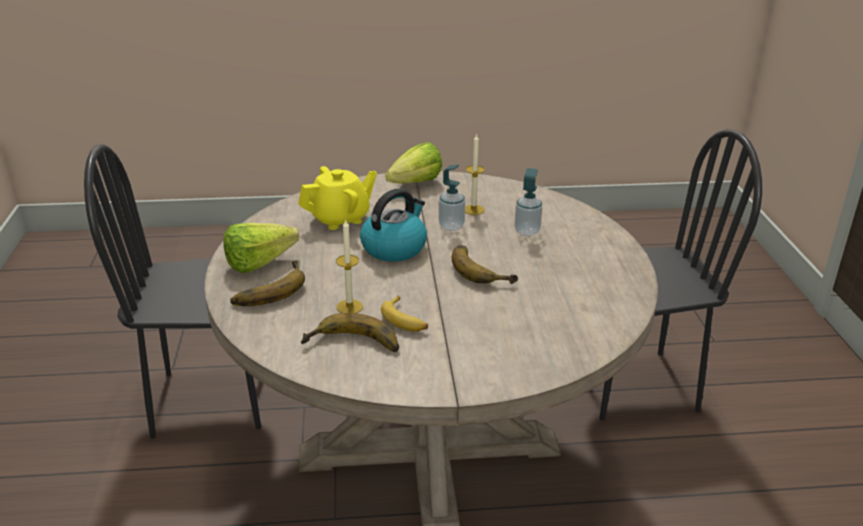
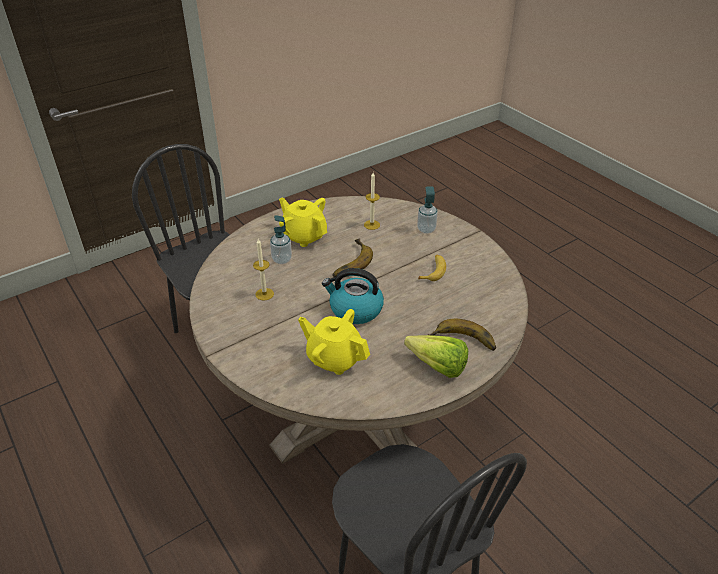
camera: 120 degrees left, 10 degrees up
banana [301,313,399,352] -> none
candle [336,219,363,313] -> candle moved to [364,173,380,230]
lettuce [386,142,442,183] -> none
soap dispenser [438,165,466,231] -> soap dispenser moved to [417,186,438,234]
none -> yellow teapot [279,198,327,247]

